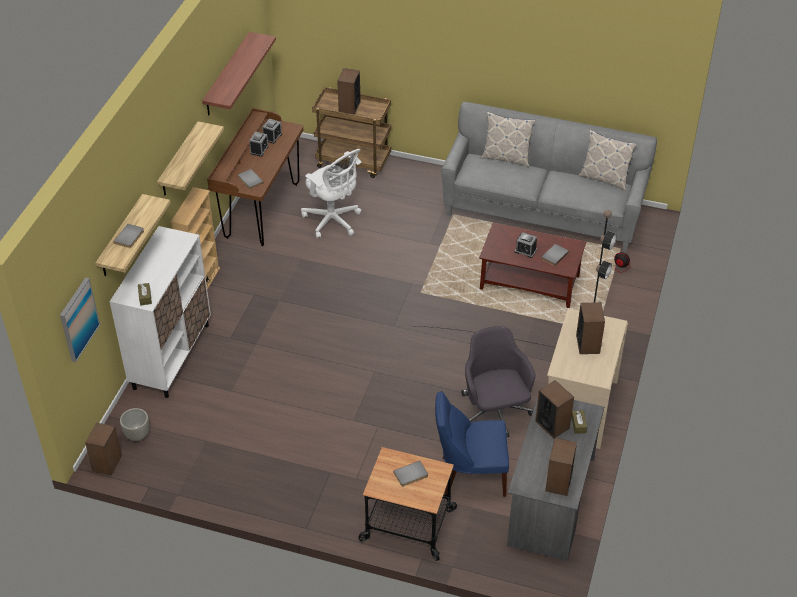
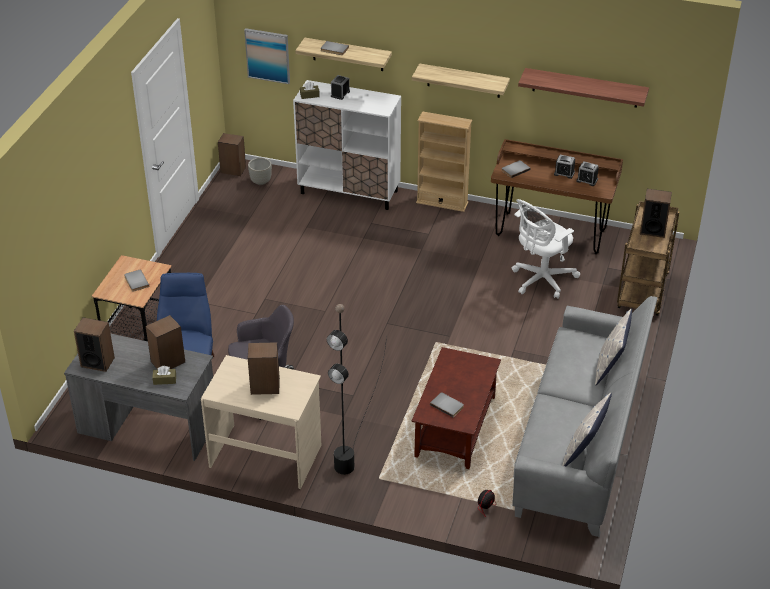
camera: 90 degrees right, 5 degrees down
alarm clock [515,232,537,258] -> alarm clock moved to [331,75,350,100]

